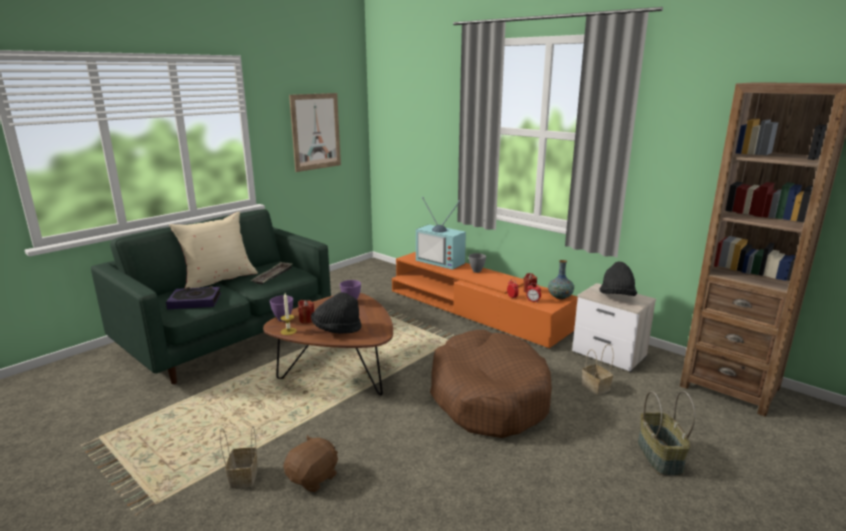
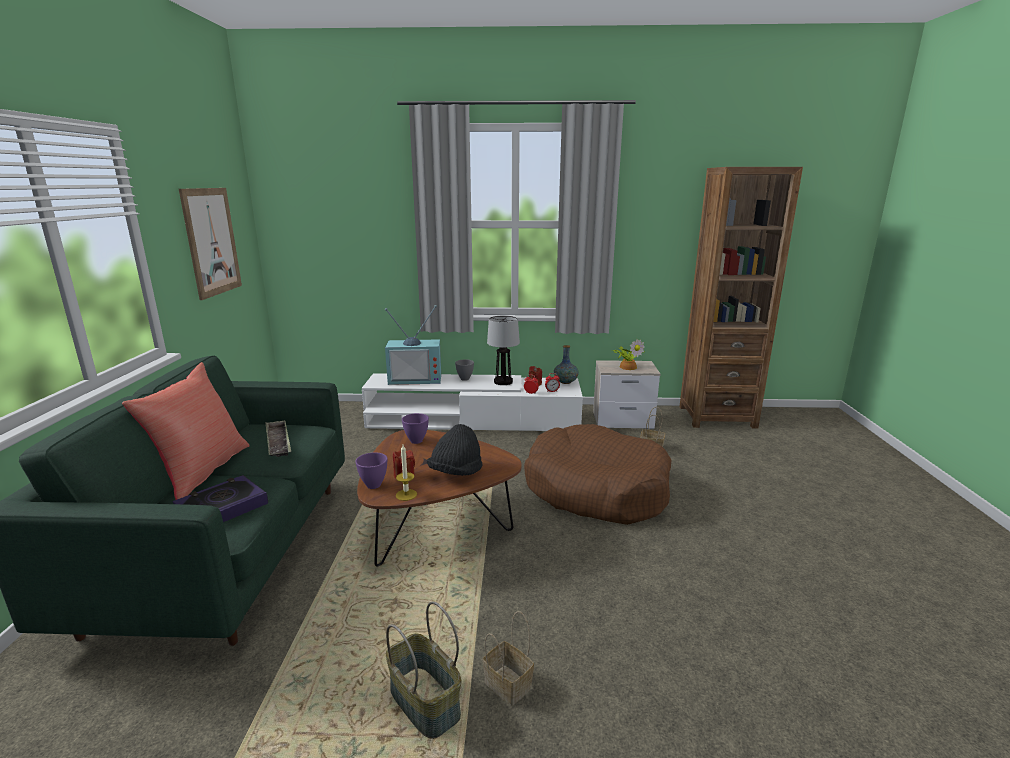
camera: 40 degrees left, 0 degrees up
beige pillow [169,211,258,288] -> red pillow [122,362,250,500]
brown plush toy [283,435,338,492] -> none
orange tv stand [392,252,578,348] -> white tv stand [362,373,583,431]
black hat [599,262,637,296] -> potted plant [612,339,645,370]
basket [638,391,695,476] -> basket moved to [386,602,462,739]
none -> table lamp [487,315,520,385]

